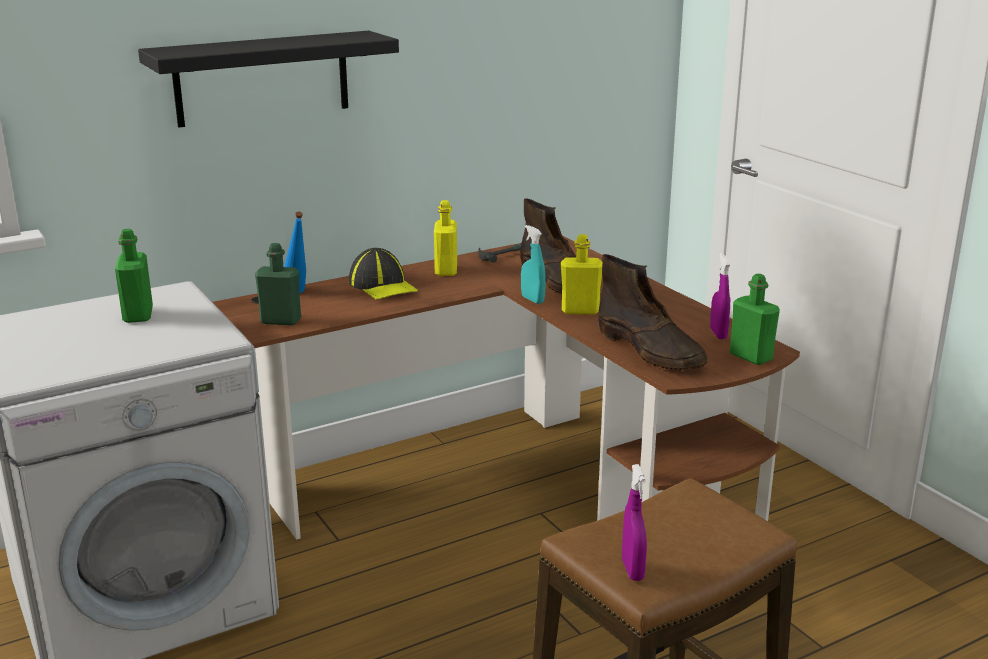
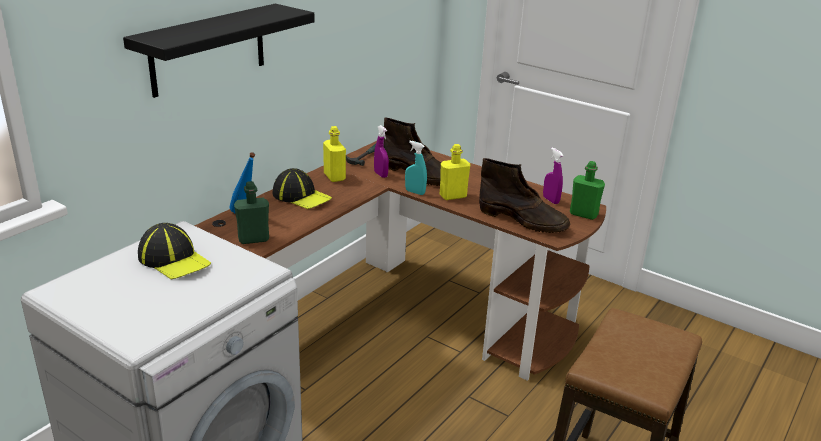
camera: 25 degrees left, 5 degrees up
green bottle [115,229,153,323] -> cap [138,223,211,279]
purple spray bottle [622,464,647,581] -> purple spray bottle moved to [374,125,389,178]

